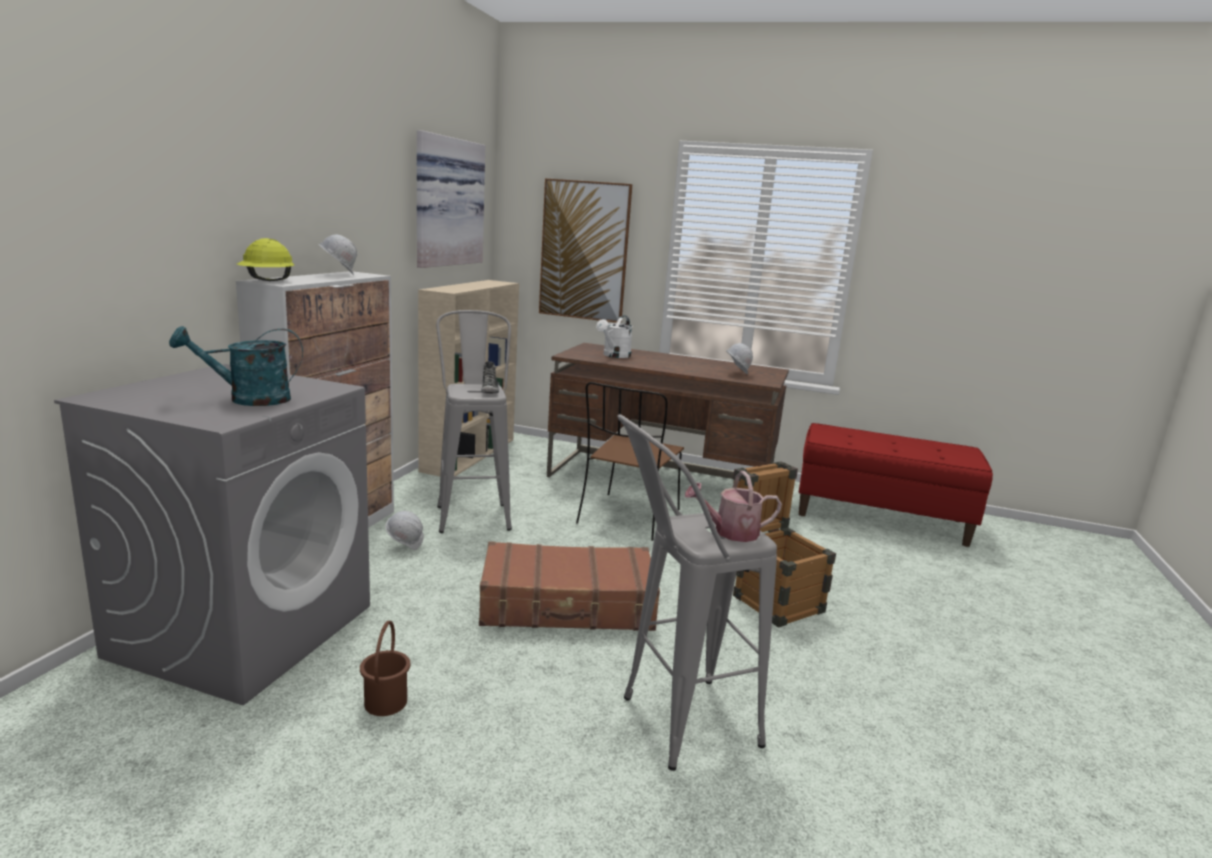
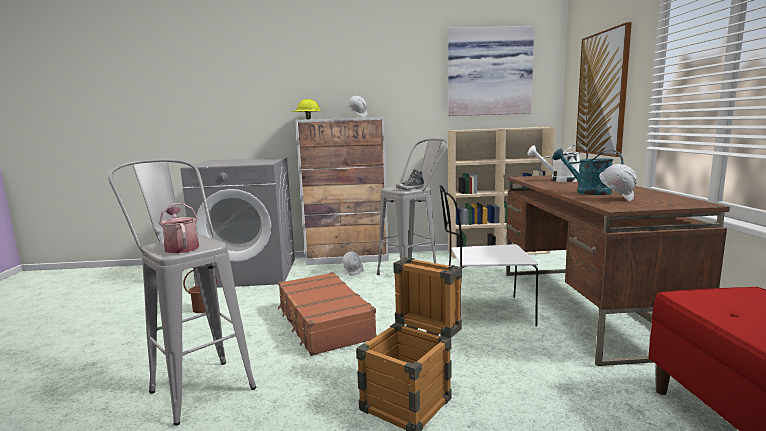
camera: 70 degrees right, 5 degrees down
turquoise watering can [169,326,303,406] -> turquoise watering can moved to [552,148,623,195]
brown chair [576,382,684,541] -> white chair [440,185,539,327]

